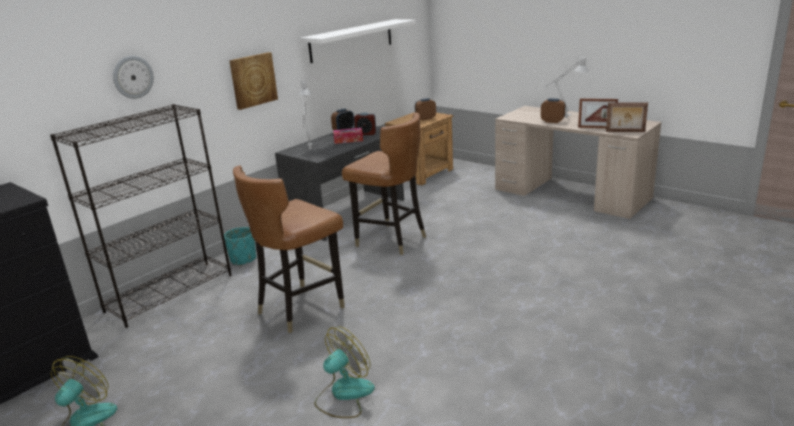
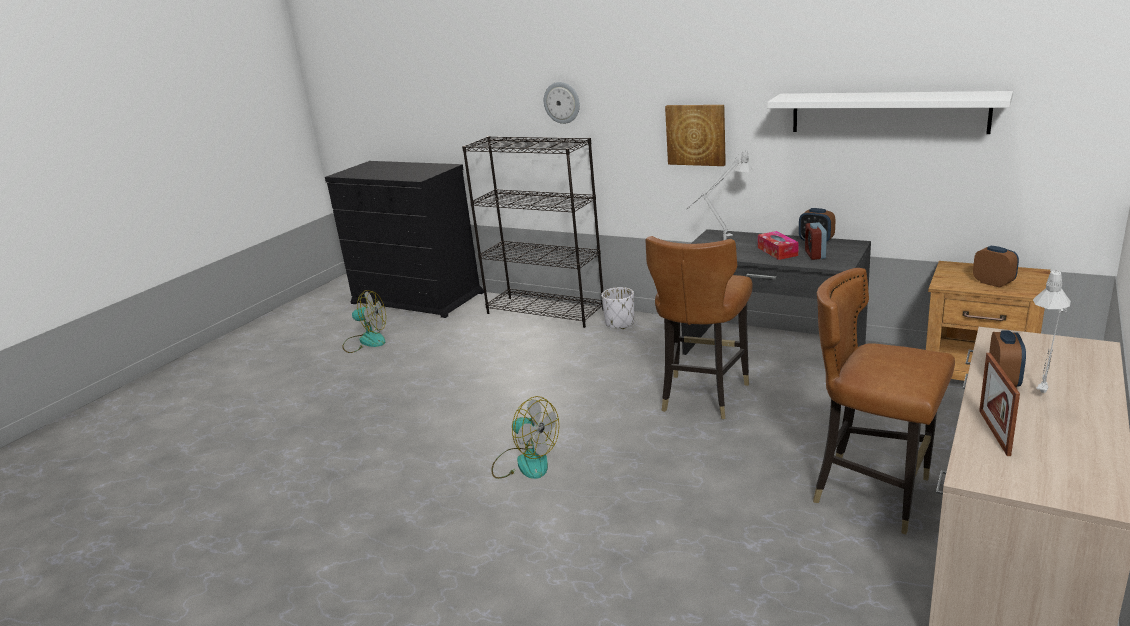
camera: 80 degrees right, 0 degrees up
turquoise planter [224,227,256,266] -> white planter [601,287,634,329]
brown chair [233,165,345,333] -> brown chair moved to [813,268,955,534]
fan [315,326,375,418] -> fan moved to [491,396,559,479]
picture frame [606,102,648,132] -> none

